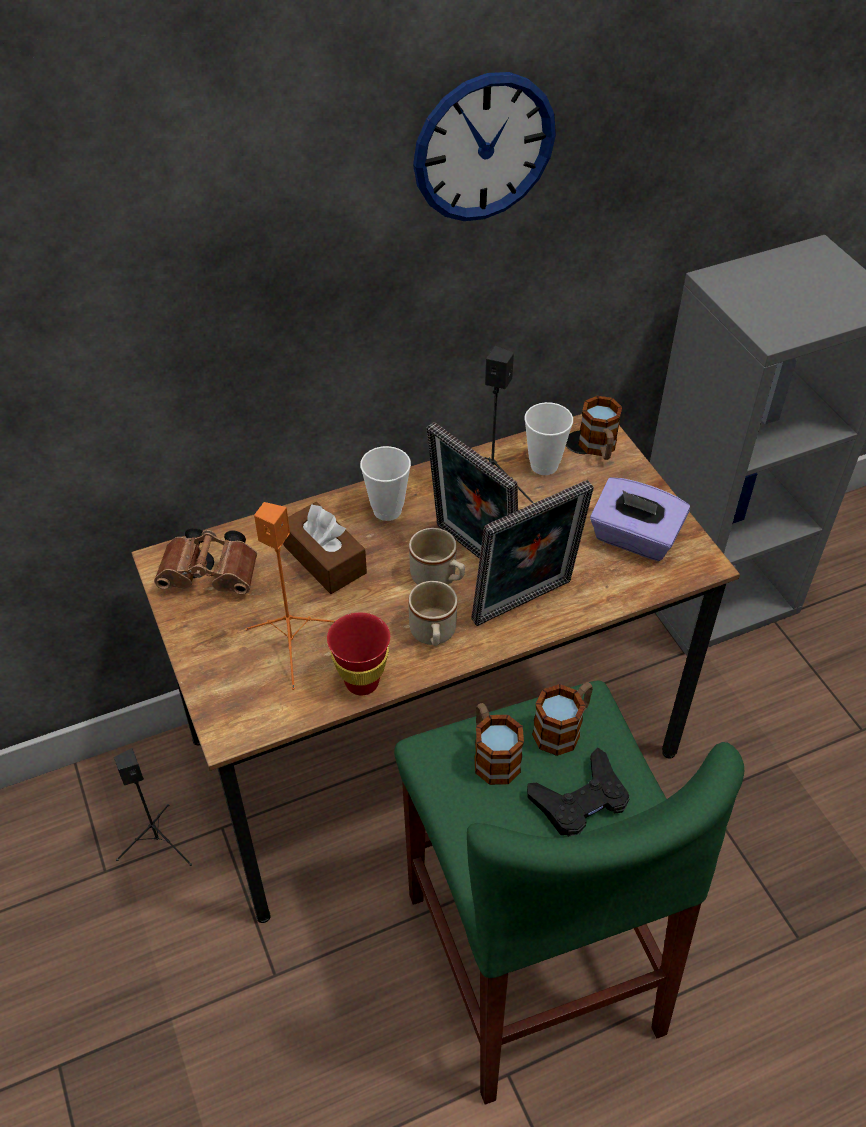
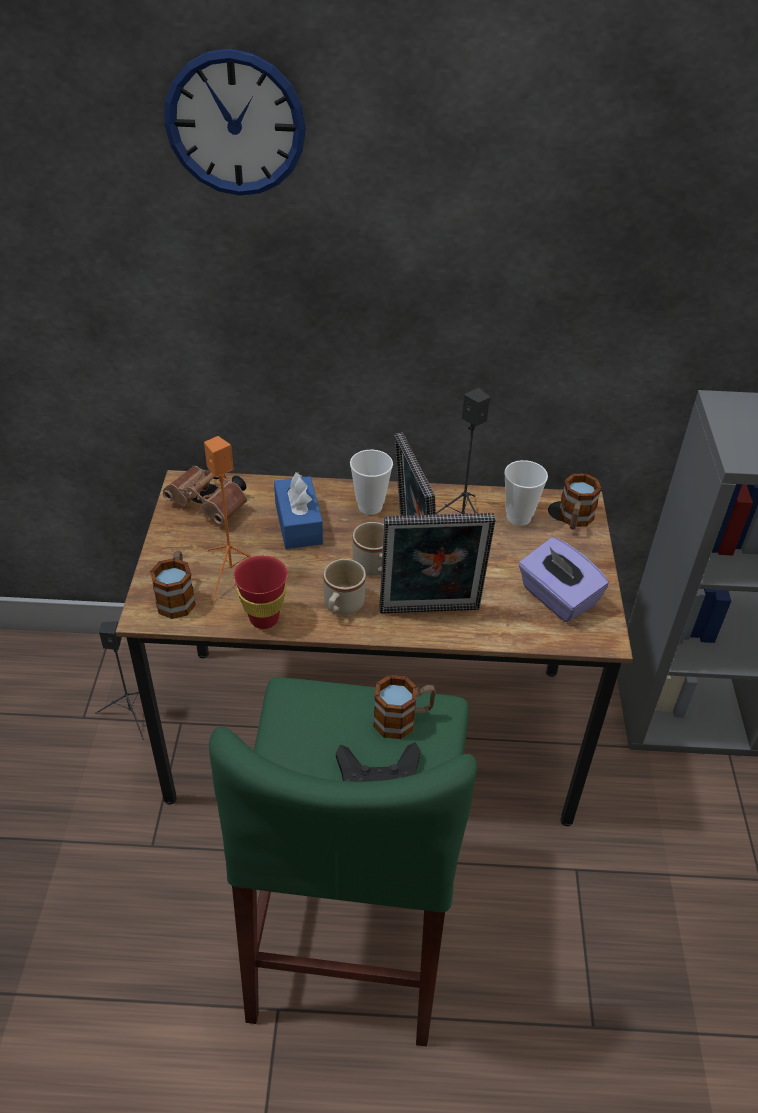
camera: 25 degrees right, 5 degrees down
brown tissue box [283,502,367,594] -> blue tissue box [274,472,323,549]
wall clock [413,72,556,221] -> wall clock moved to [164,49,306,196]
mug [474,703,524,785] -> mug moved to [150,551,196,619]

